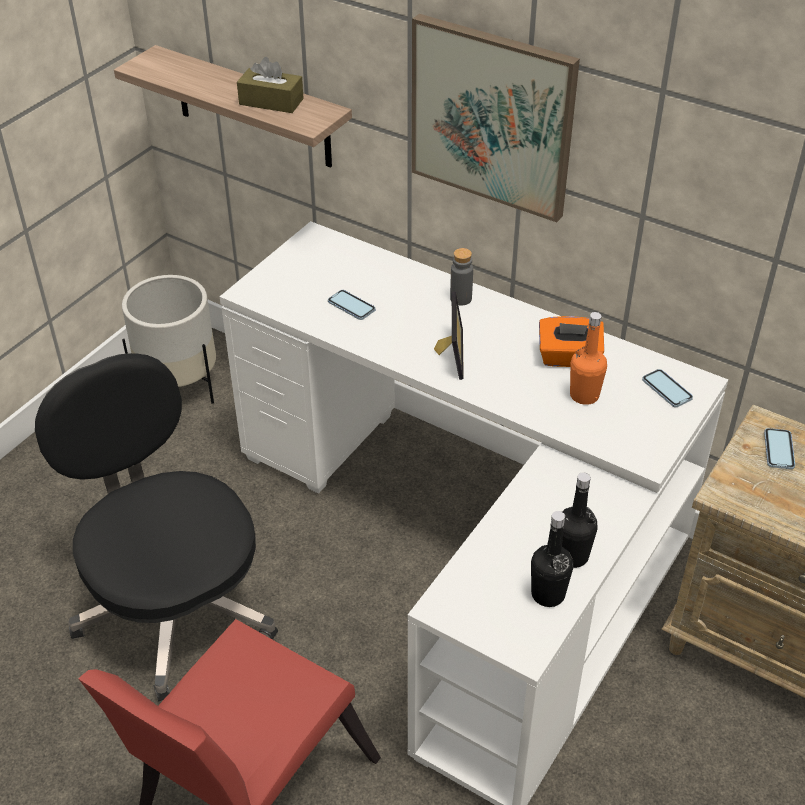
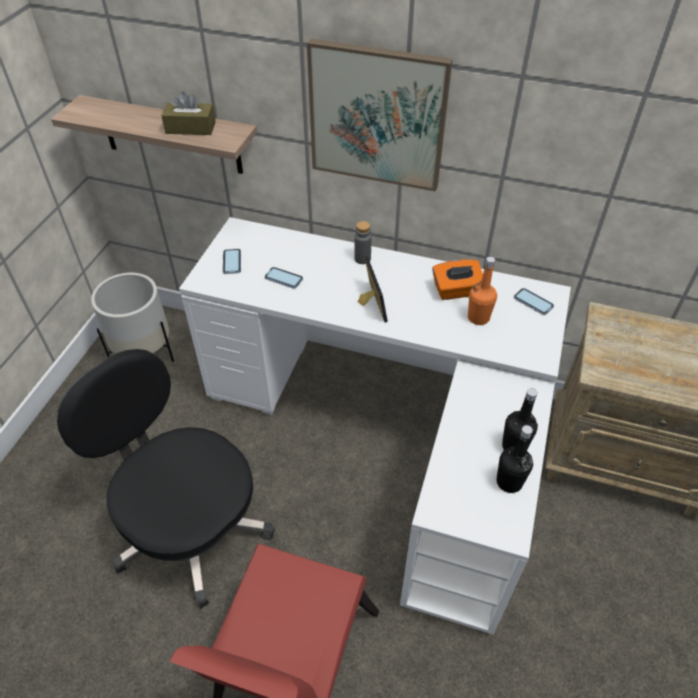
camera: 15 degrees left, 5 degrees up
phone [764,428,795,469] -> phone moved to [223,249,241,274]

